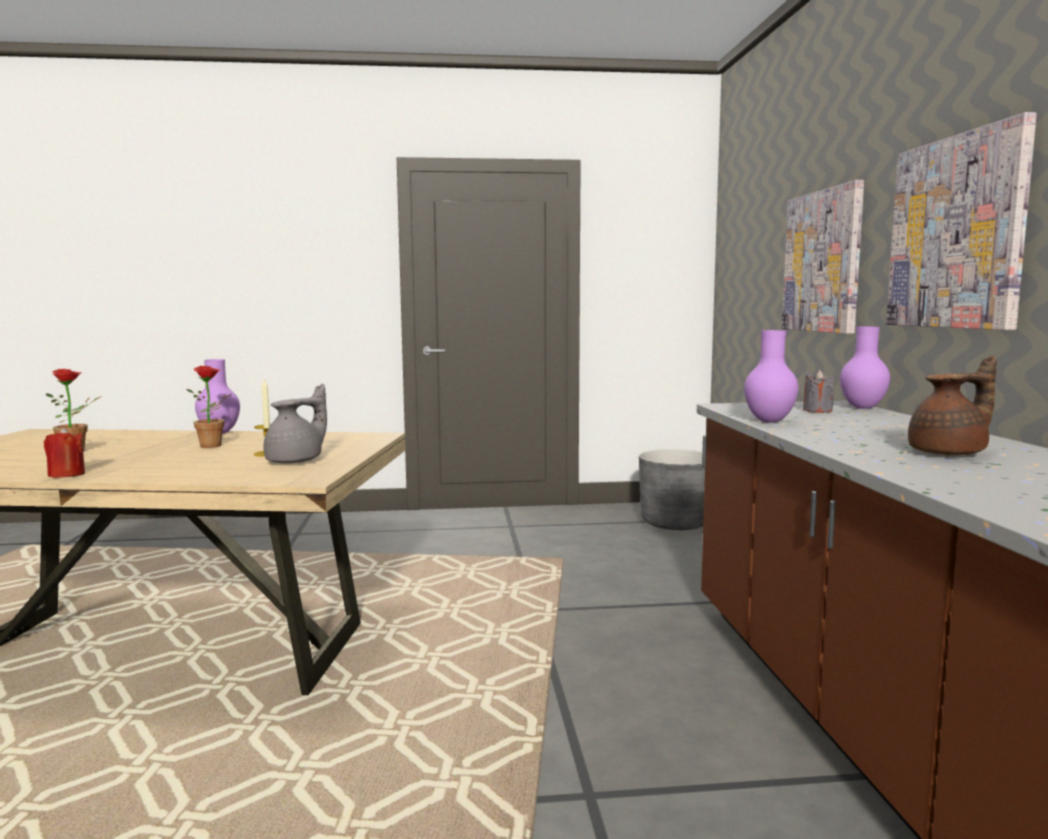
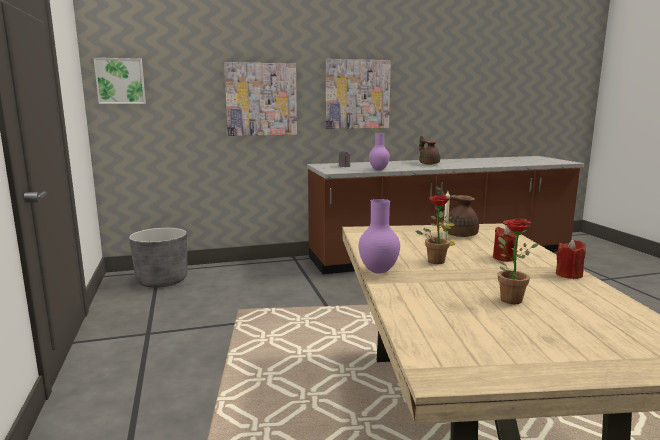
camera: 100 degrees left, 5 degrees up
grey teapot [263,384,327,463] -> brown teapot [435,187,479,237]
purple vase [840,327,890,409] -> none
none -> picture [94,58,146,104]
none -> red candle [493,226,518,262]

